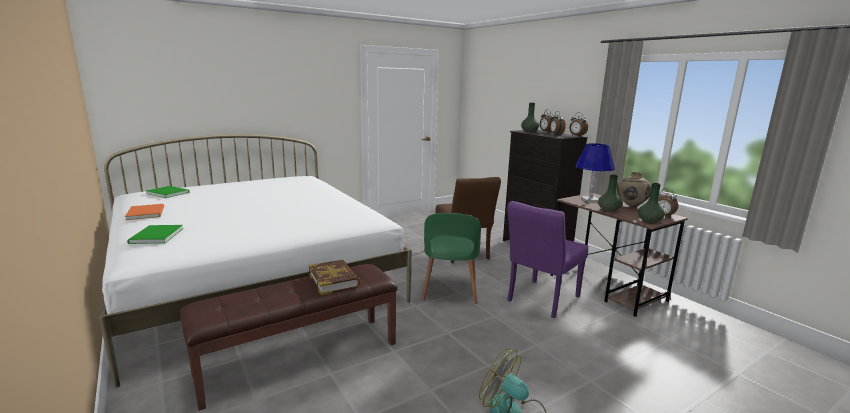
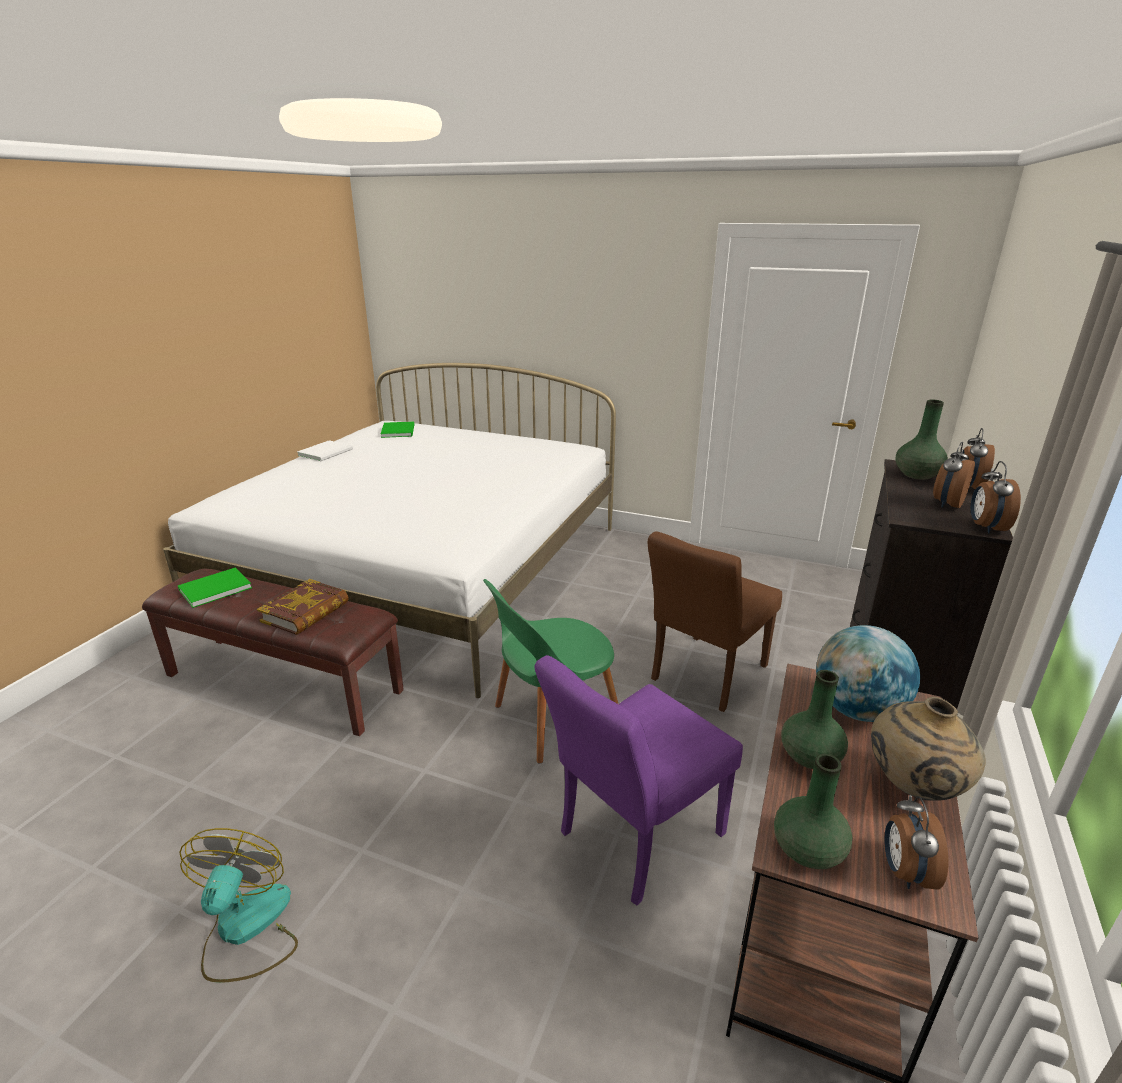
camera: 55 degrees right, 10 degrees up
orange book [125,204,164,220] -> white book [297,440,353,461]
green book [127,225,183,244] -> green book moved to [178,567,252,608]
purple chair [507,201,588,318] -> purple chair turned 45 degrees counterclockwise [534,655,743,906]
blue table lamp [575,143,615,203] -> globe [816,625,920,722]

